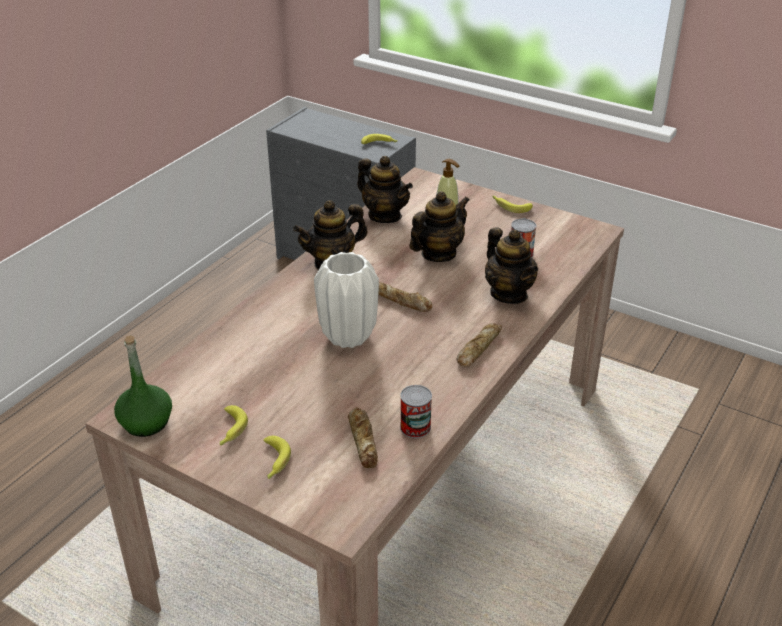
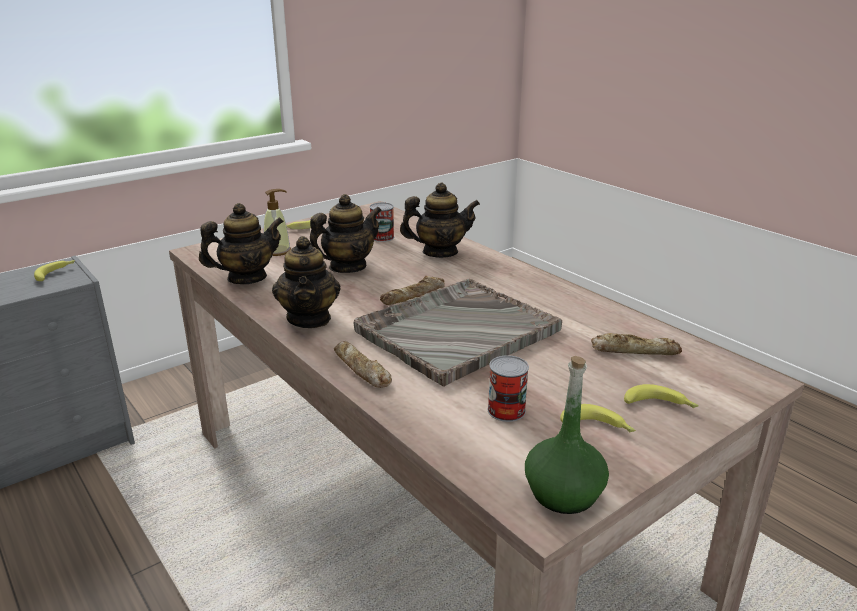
camera: 70 degrees left, 10 degrees down
white vase [314,252,379,348] -> grey tray [354,279,562,387]
can [400,385,432,438] -> can moved to [488,355,529,422]
teapot [409,191,469,262] -> teapot turned 75 degrees clockwise [310,194,382,273]
bread [457,323,502,367] -> bread moved to [334,341,392,388]

